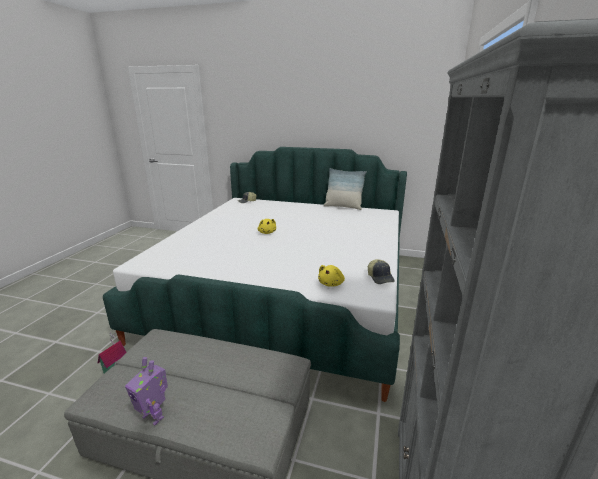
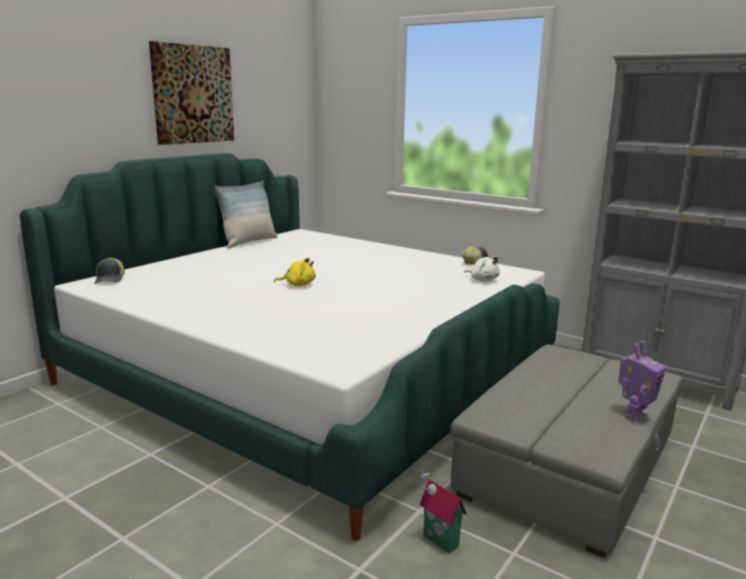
camera: 70 degrees left, 5 degrees down
yellow plush toy [318,265,345,287] -> white plush toy [464,256,500,281]
none -> picture [149,41,234,145]

